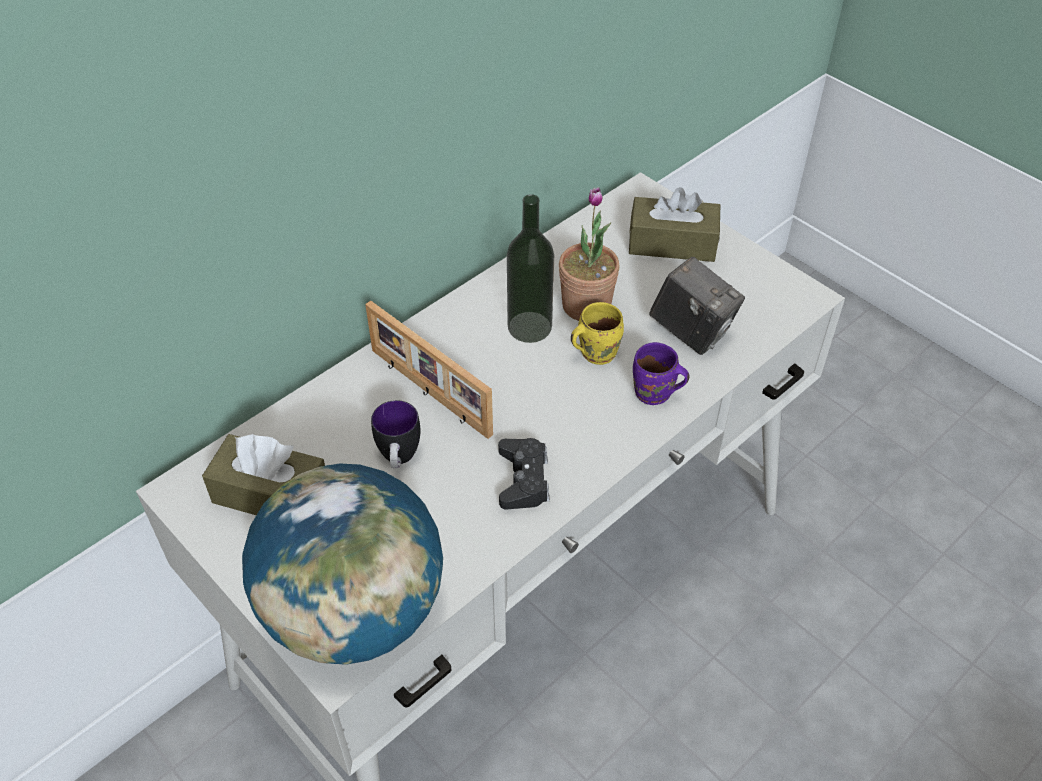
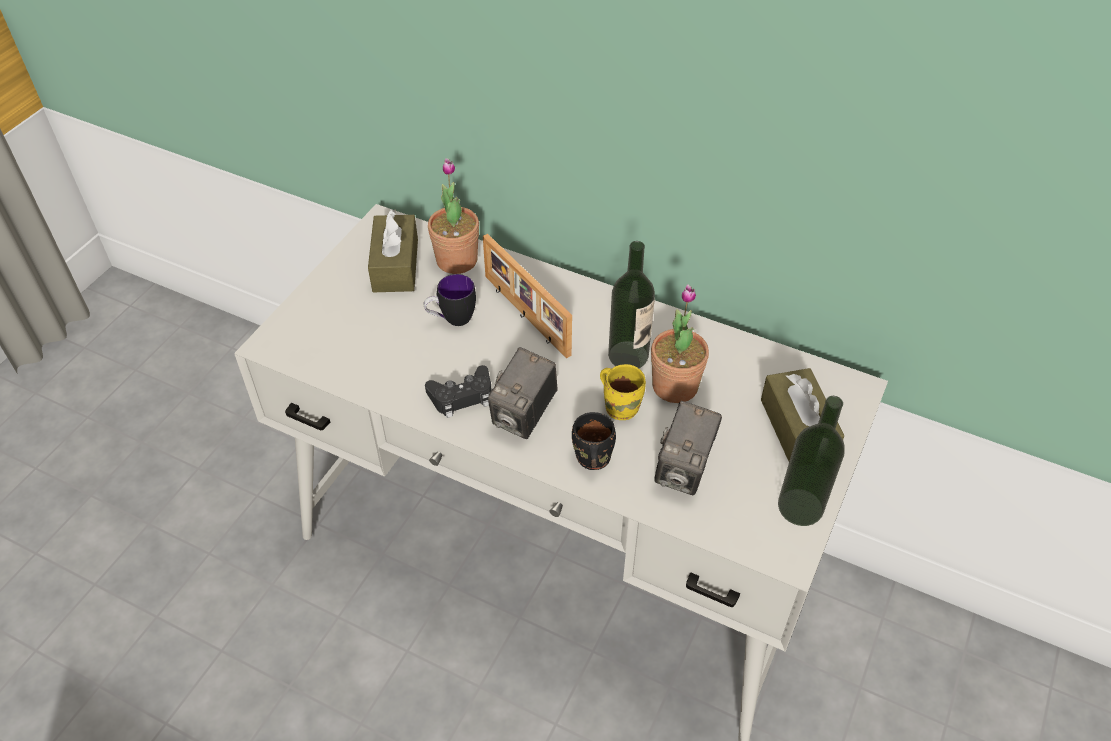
camera: 70 degrees right, 0 degrees up
globe [242,464,443,665] -> none
picture frame [365,301,493,439] -> picture frame turned 60 degrees counterclockwise [483,234,572,358]
purple mug [633,342,689,405] -> black mug [572,412,616,470]
none -> potted plant [428,158,479,274]
none -> camera [488,347,557,439]
none -> bottle [778,396,845,526]

